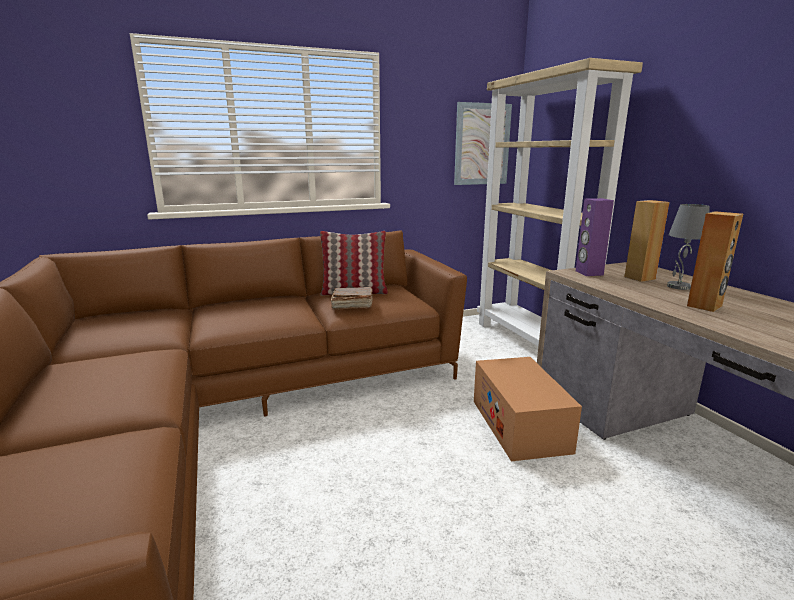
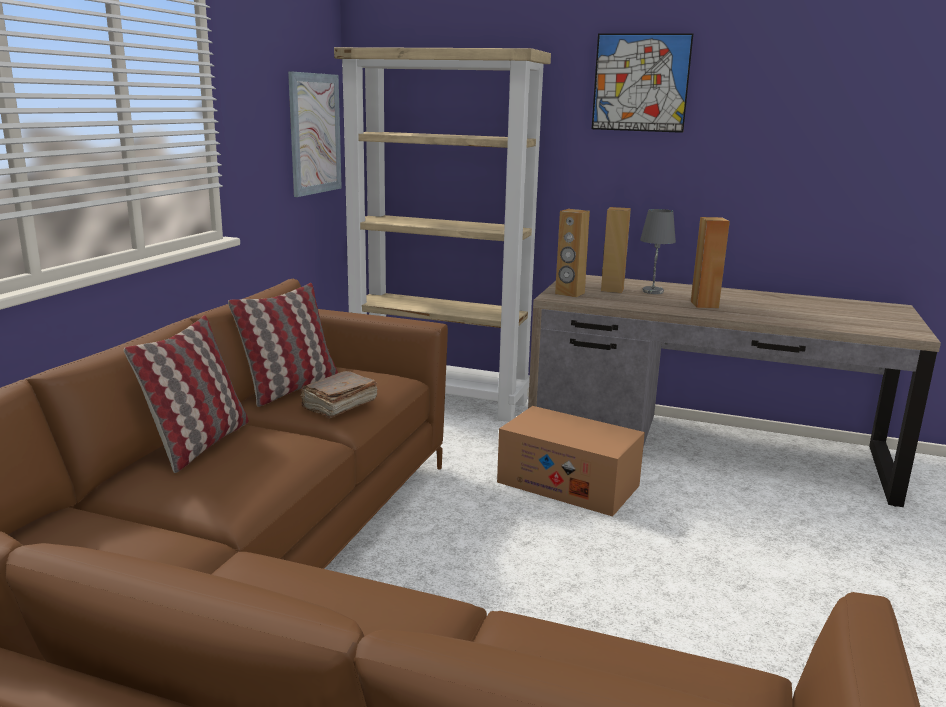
camera: 50 degrees left, 0 degrees up
purple speaker [576,198,614,276] -> brown speaker [555,209,590,297]
none -> pillow [124,315,249,473]
none -> picture [592,33,693,133]

